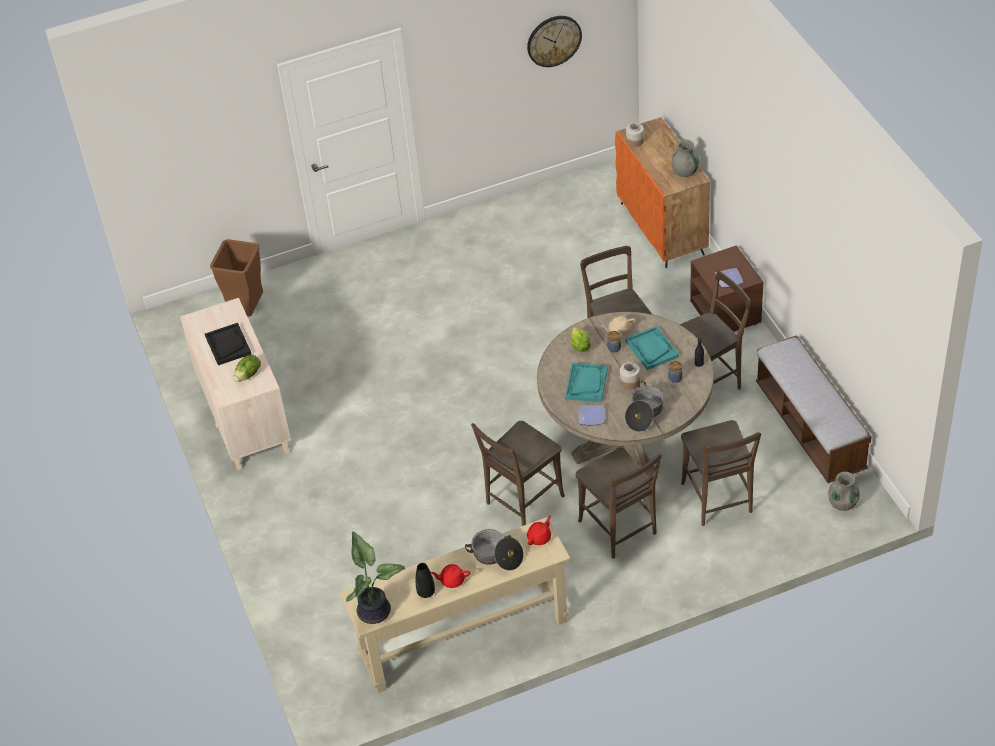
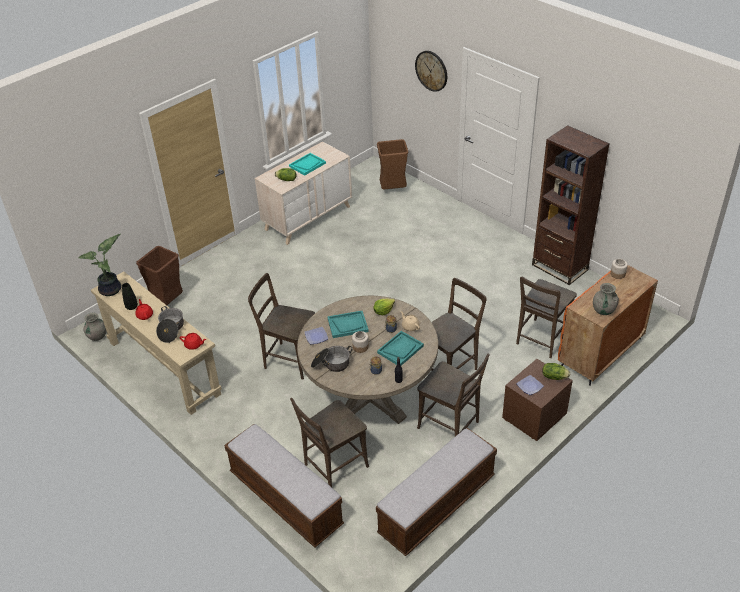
camera: 65 degrees right, 5 degrees down
black tray [205,323,251,365] -> turquoise tray [289,153,326,176]
wall clock [527,16,582,67] -> wall clock moved to [415,51,447,92]
brown chair [576,447,662,559] -> brown chair moved to [516,277,577,358]
grey vase [828,472,860,511] -> grey vase moved to [83,313,106,341]
none -> brown trash can [136,246,183,305]
none -> bench [224,424,344,548]
none -> brown bookcase [532,125,610,285]
none -> lettuce [542,363,570,380]

